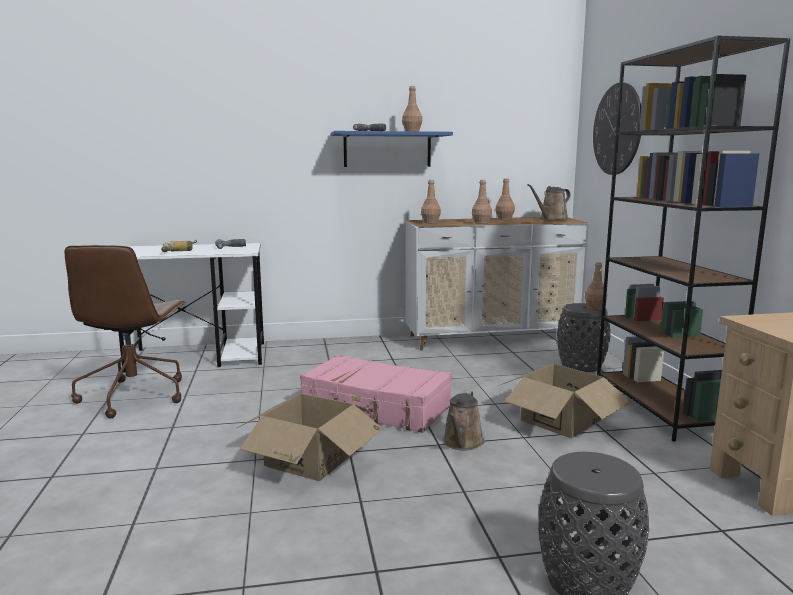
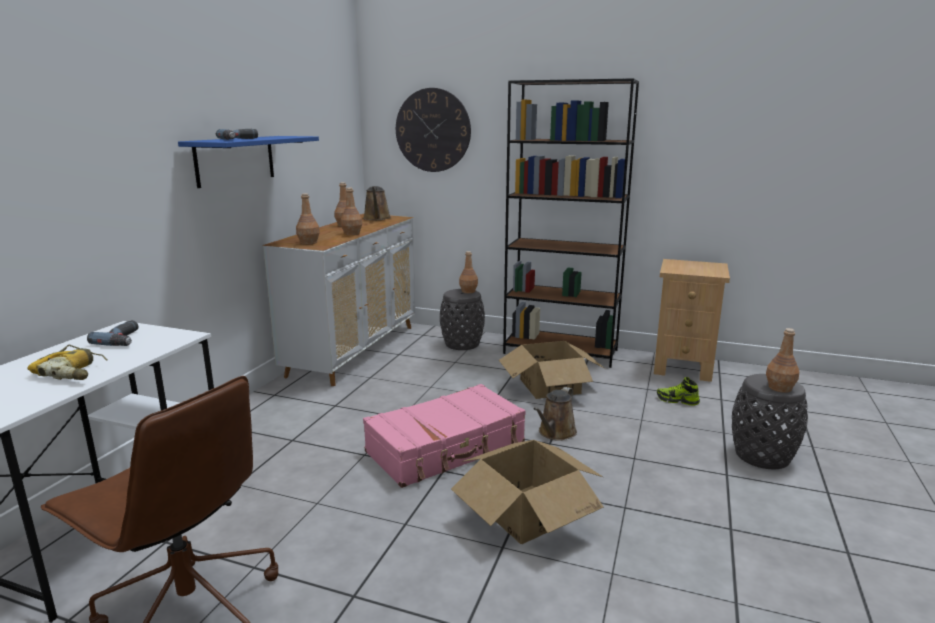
camera: 60 degrees left, 5 degrees up
brown bottle [402,86,422,131] -> brown bottle moved to [766,328,799,393]
brown watering can [442,391,485,450] -> brown watering can turned 75 degrees clockwise [533,387,577,441]
none -> shoe [657,377,700,406]

